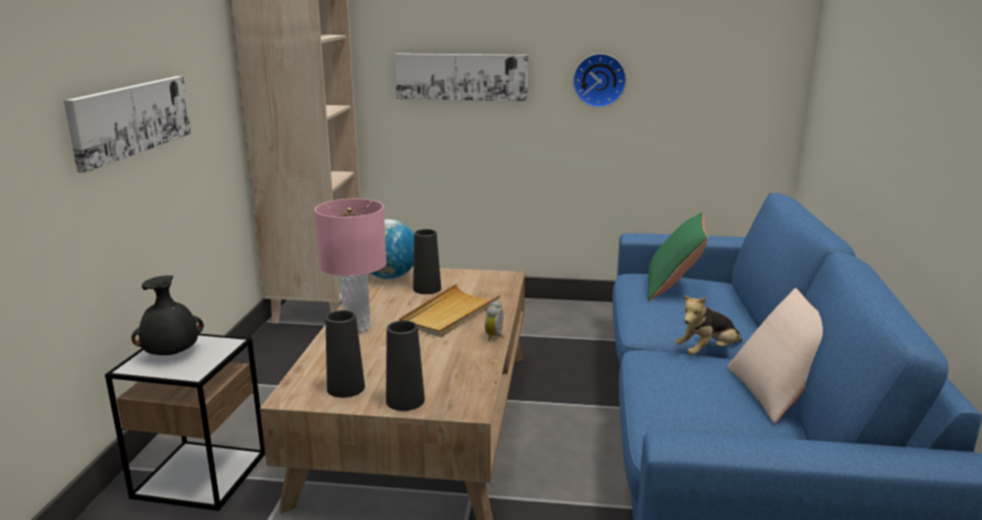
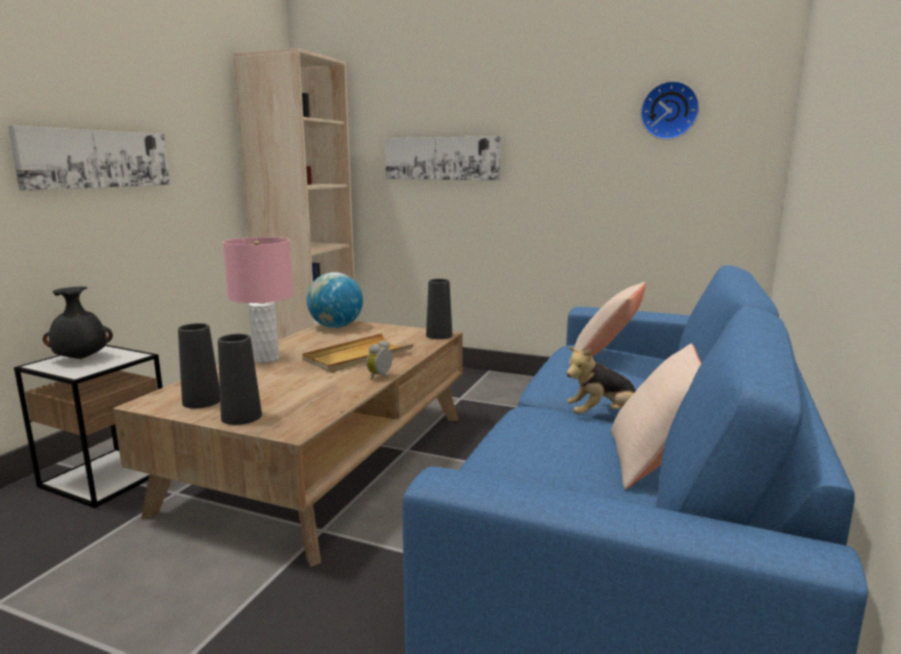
camera: 15 degrees right, 5 degrees down
black vase [413,229,441,294] -> black vase moved to [426,279,453,339]
wall clock [573,53,627,108] -> wall clock moved to [640,81,700,140]
green pillow [648,212,708,301] -> beige pillow [569,282,646,365]

